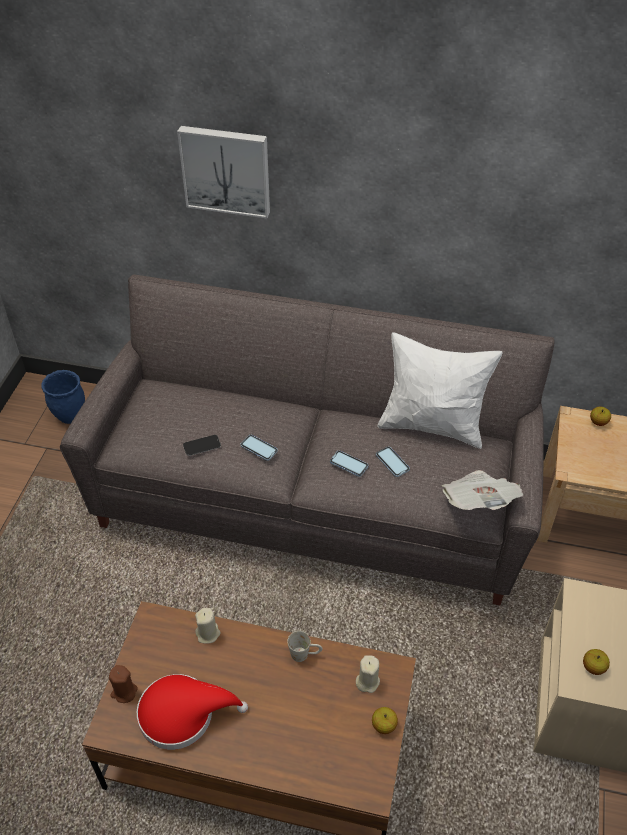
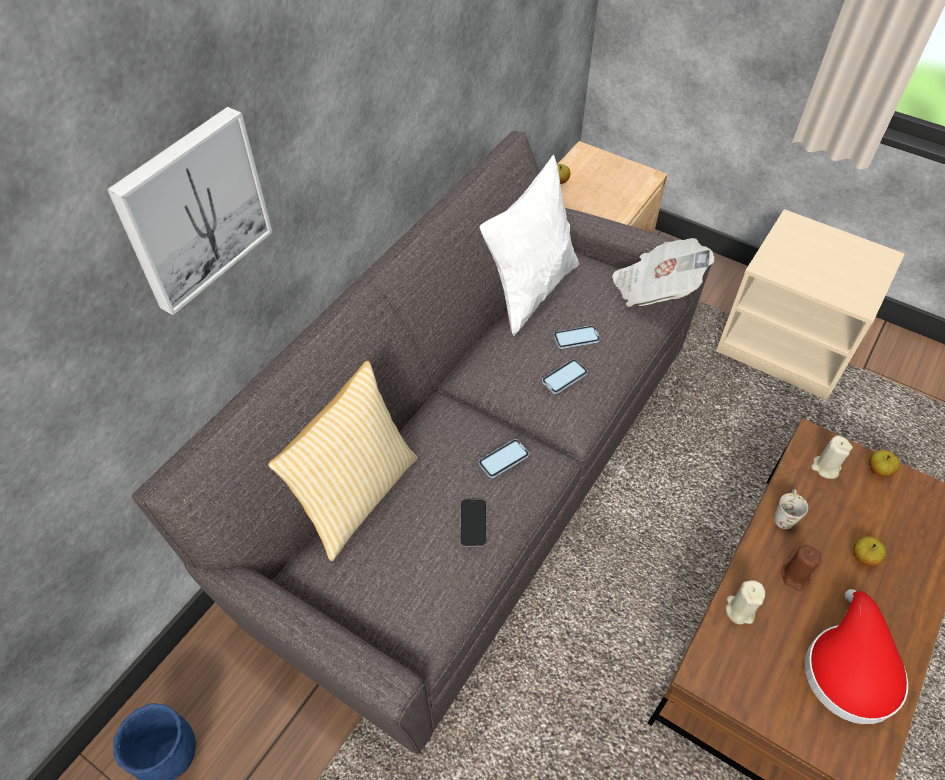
camera: 70 degrees left, 5 degrees up
brown candle [109,665,138,703] -> brown candle moved to [781,544,821,591]
apple [583,649,610,675] -> apple moved to [853,536,886,566]
none -> pillow [268,361,418,561]

